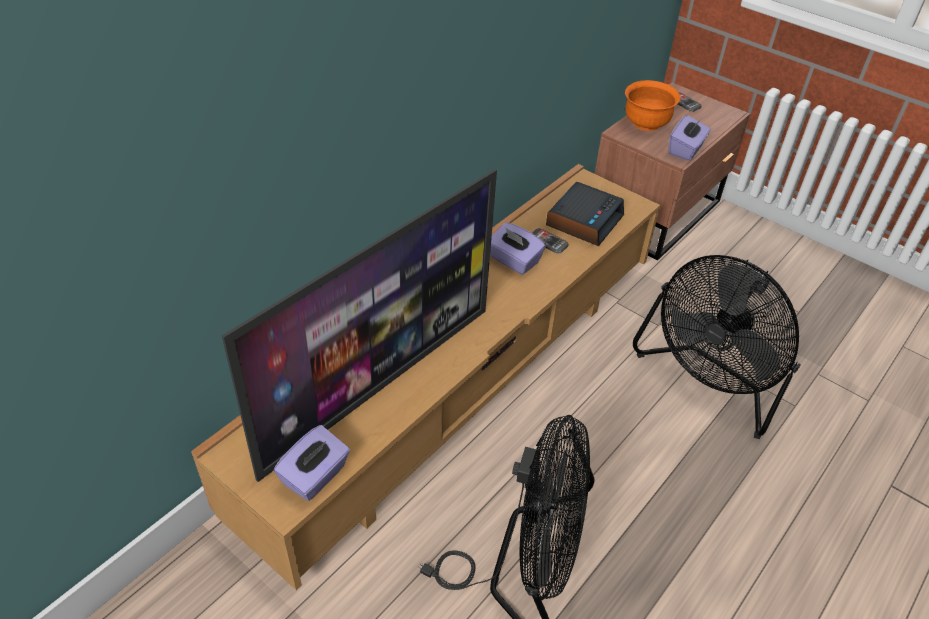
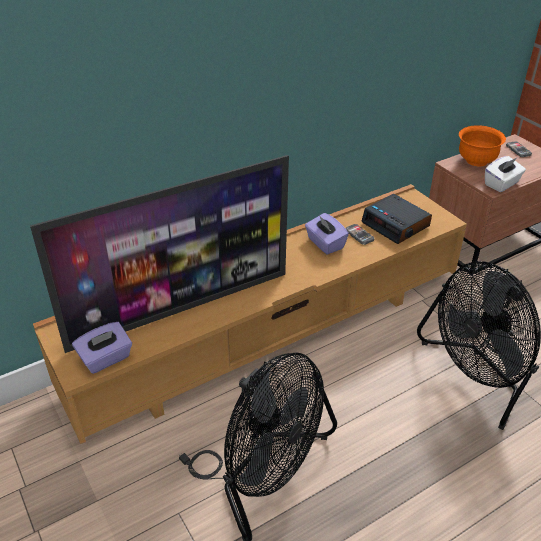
camera: 20 degrees right, 5 degrees down
alarm clock [546,182,624,246] -> alarm clock turned 90 degrees clockwise [361,194,432,244]
purple tissue box [669,115,711,161] -> white tissue box [485,156,526,192]

